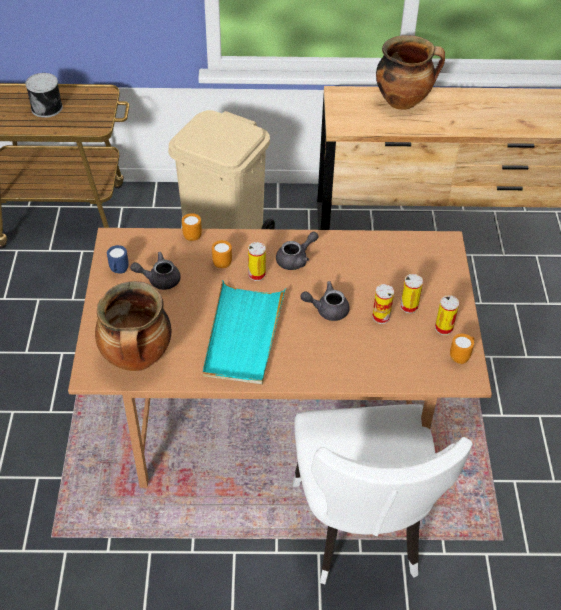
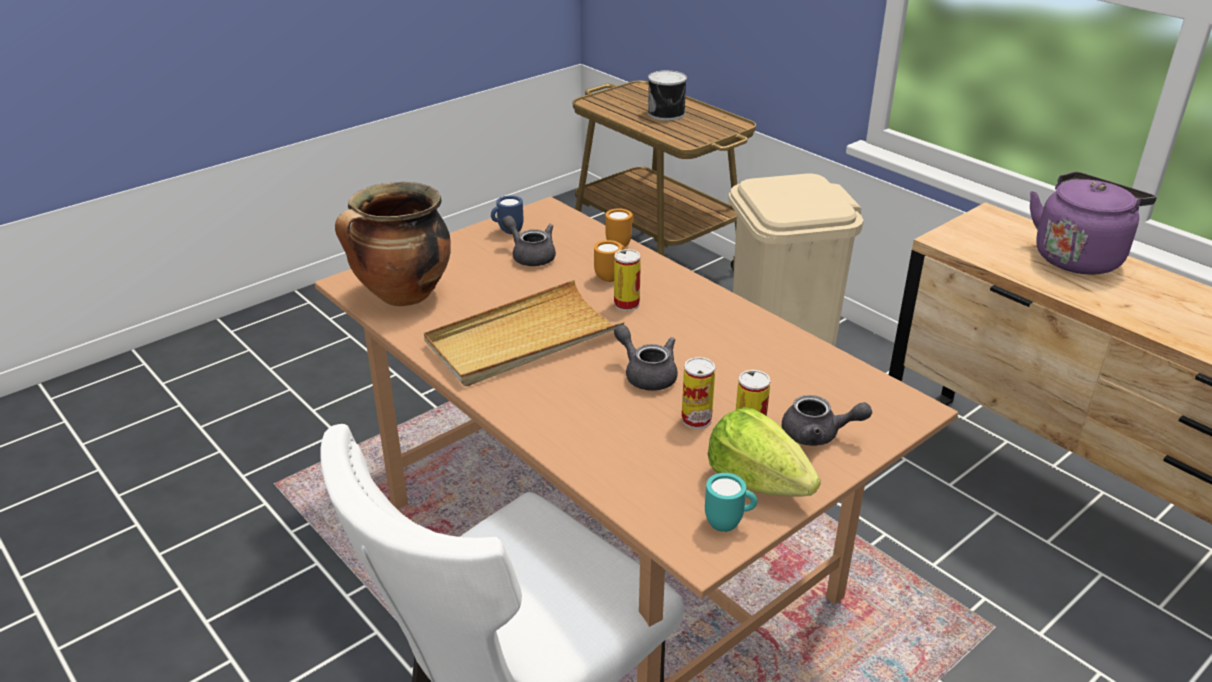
camera: 50 degrees right, 15 degrees down
turquoise tray [203,280,286,385] -> beige tray [424,280,625,386]
grey teapot [276,231,318,270] -> grey teapot moved to [782,395,872,446]
cooking pot [376,35,445,110] -> purple kettle [1030,172,1157,275]
can [435,295,459,335] -> lettuce [708,407,821,497]
orange mug [450,334,474,364] -> turquoise mug [705,473,758,532]

